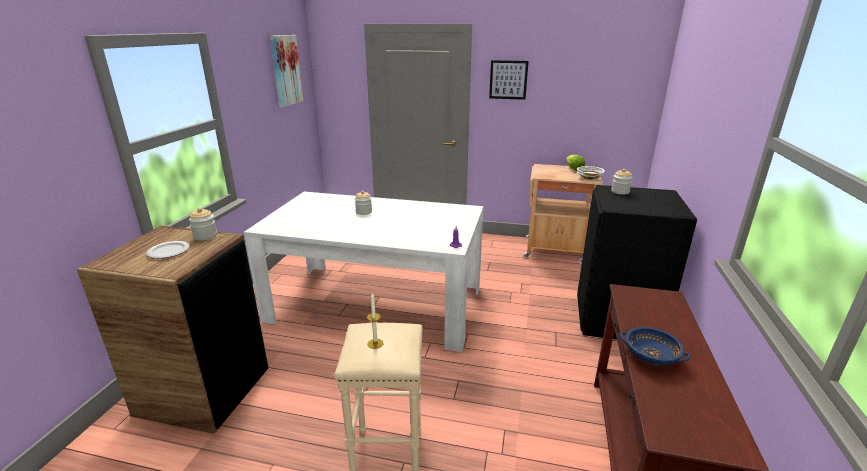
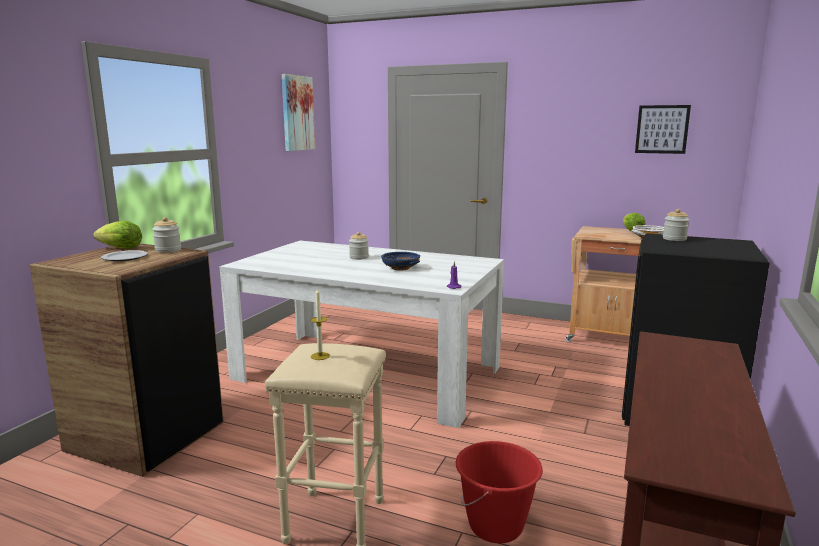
camera: 10 degrees right, 10 degrees down
picture [489,60,529,100] -> picture moved to [635,105,691,154]
blue bowl [620,327,691,366] -> blue bowl moved to [381,252,420,270]
none -> lettuce [93,221,142,249]
none -> red bucket [456,441,543,543]

